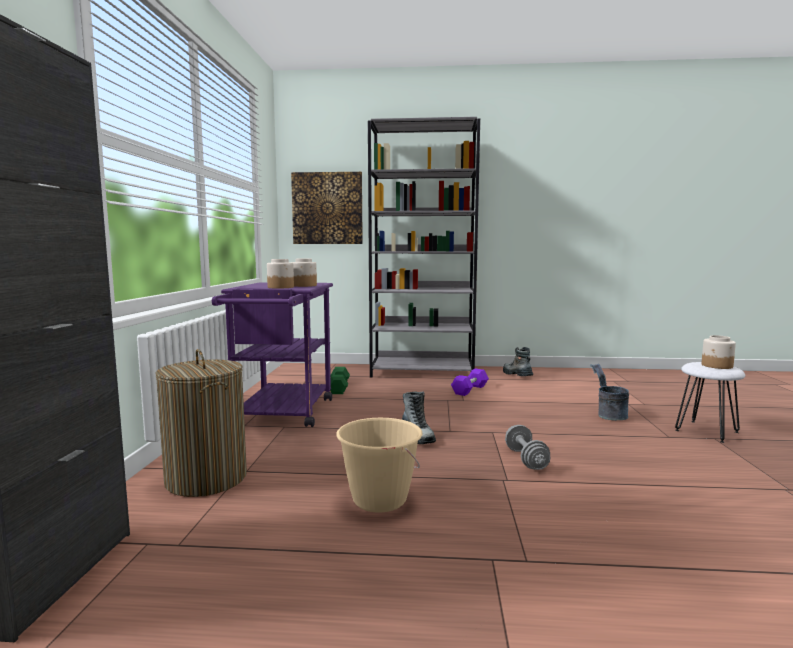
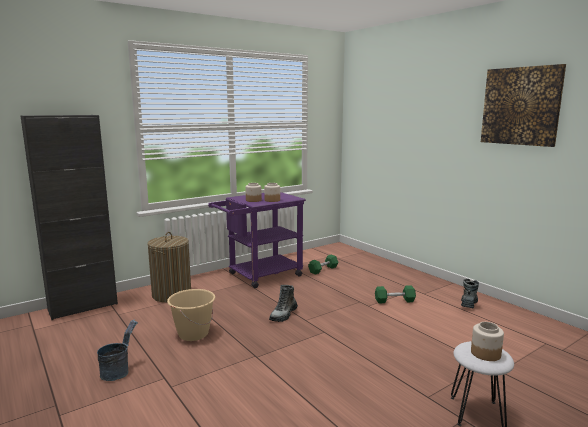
camera: 50 degrees right, 5 degrees up
picture [291,172,363,244] -> picture moved to [481,64,566,147]
grey bookcase [368,117,480,377] -> none
purple dumbbell [451,368,489,396] -> green dumbbell [375,285,416,303]
grey dumbbell [505,425,550,470] -> none
grey bucket [590,364,629,421] -> grey bucket moved to [97,320,138,381]

